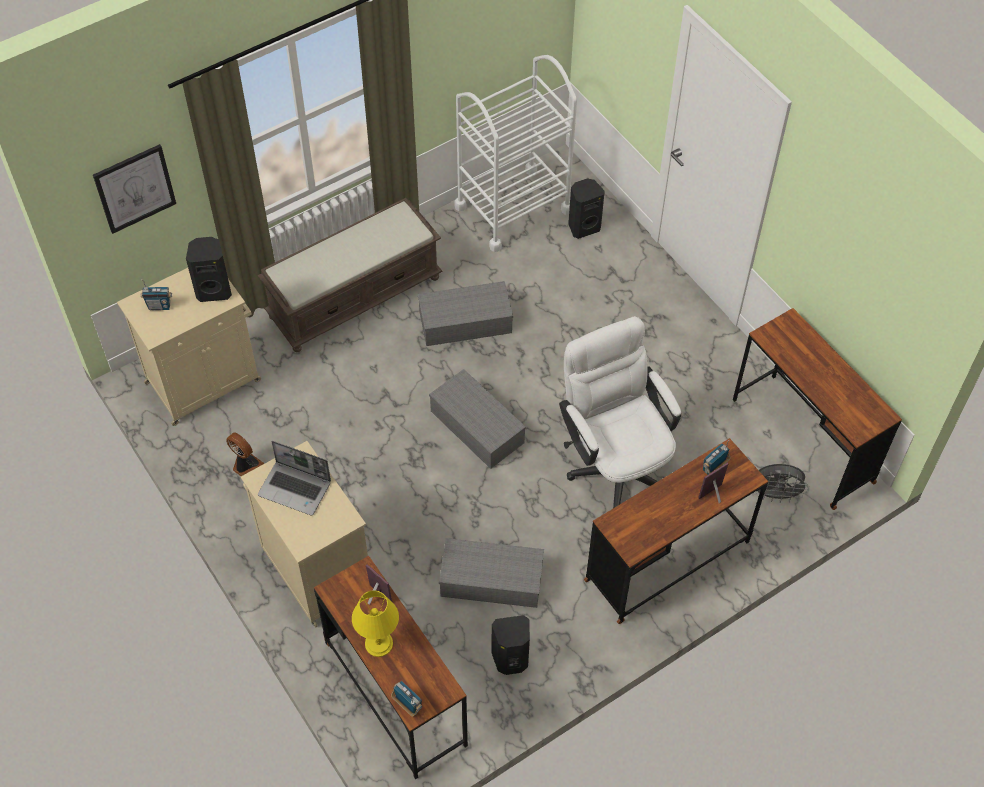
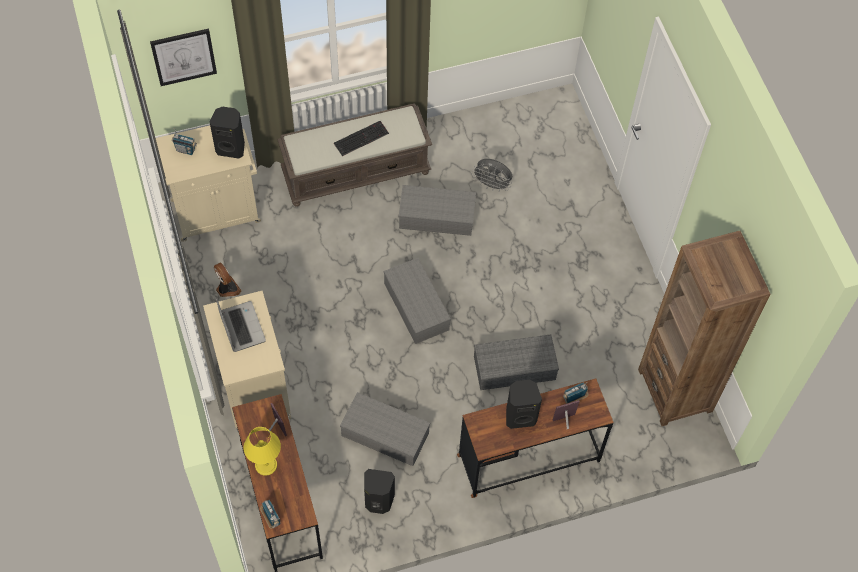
camera: 15 degrees right, 5 degrees up
laptop [258,441,331,516] -> laptop turned 150 degrees counterclockwise [216,297,266,352]
white cart [454,55,577,252] -> none
white office chair [559,316,681,508] -> grey storage box [474,334,559,390]
black speaker [568,179,605,239] -> black speaker moved to [506,380,542,429]
brown desk [733,308,902,510] -> brown bookcase [638,231,770,426]
grey fan [754,464,809,502] -> grey fan moved to [471,159,512,192]
none -> keyboard [334,121,389,156]

